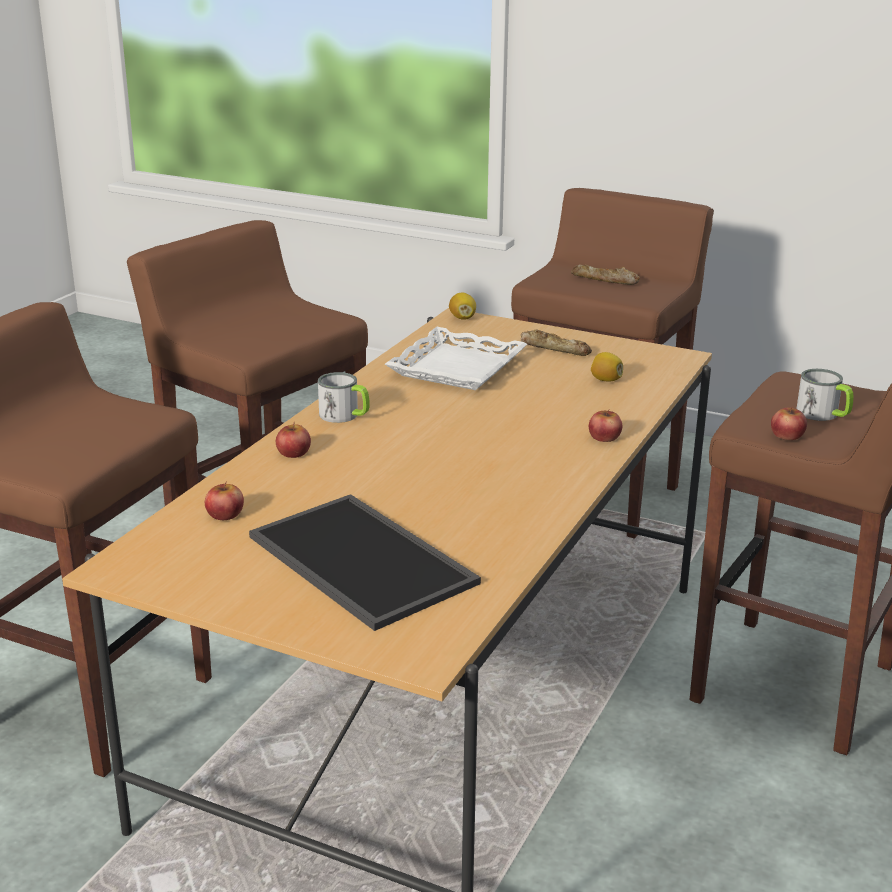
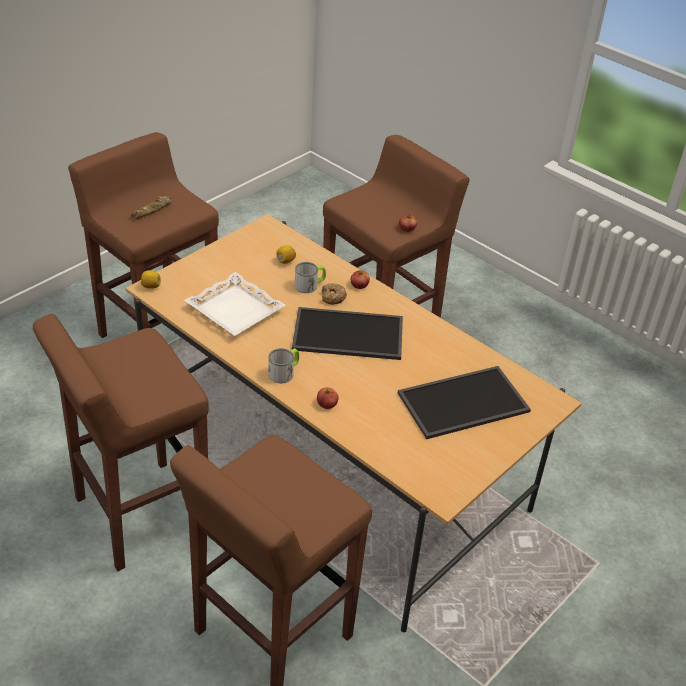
camera: 75 degrees left, 15 degrees up
apple [205,482,244,520] -> none
bread [521,330,592,356] -> none
mug [796,369,853,421] -> mug moved to [295,262,326,293]
none -> tray [292,307,403,360]
none -> donut [322,283,347,304]

